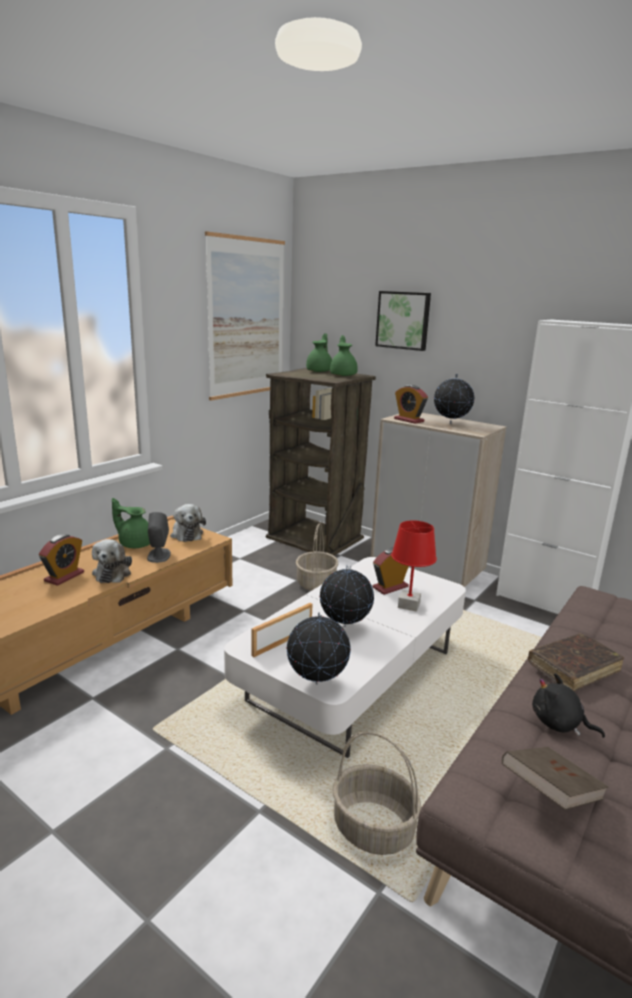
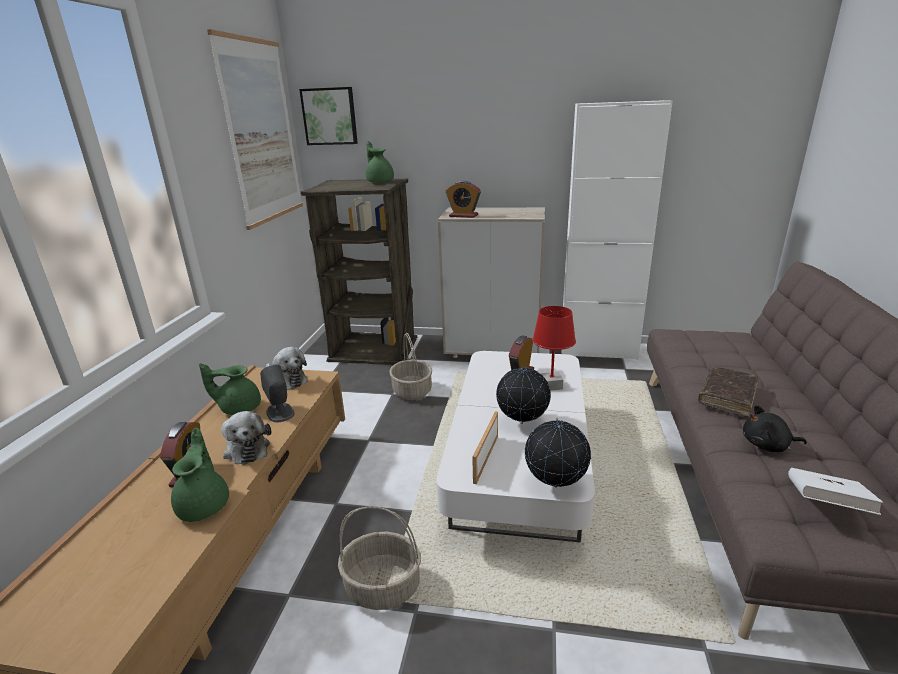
camera: 25 degrees left, 5 degrees up
green teapot [306,333,332,372] -> green teapot moved to [171,428,229,522]
basket [333,732,422,855] -> basket moved to [338,506,421,610]
picture [375,291,431,351] -> picture moved to [299,87,358,145]
globe [434,374,474,424] -> none
brown book [502,747,609,810] -> white book [788,468,883,515]

